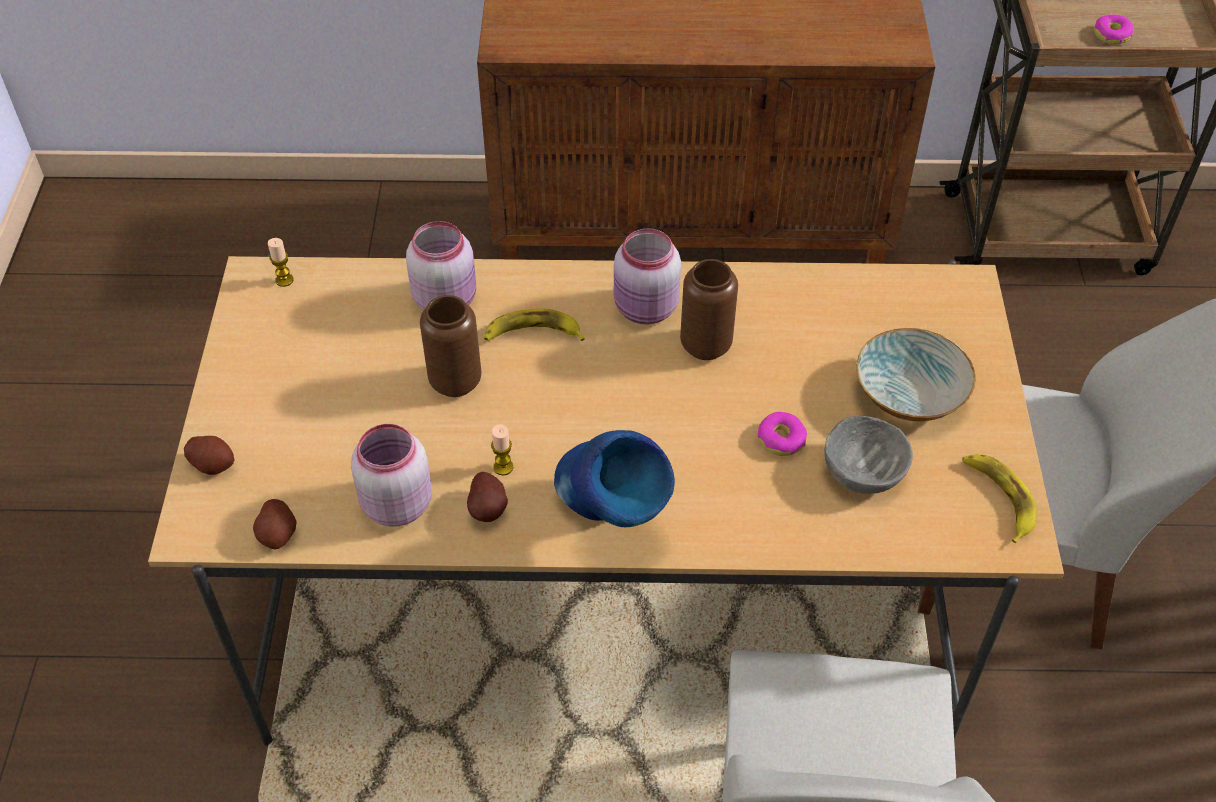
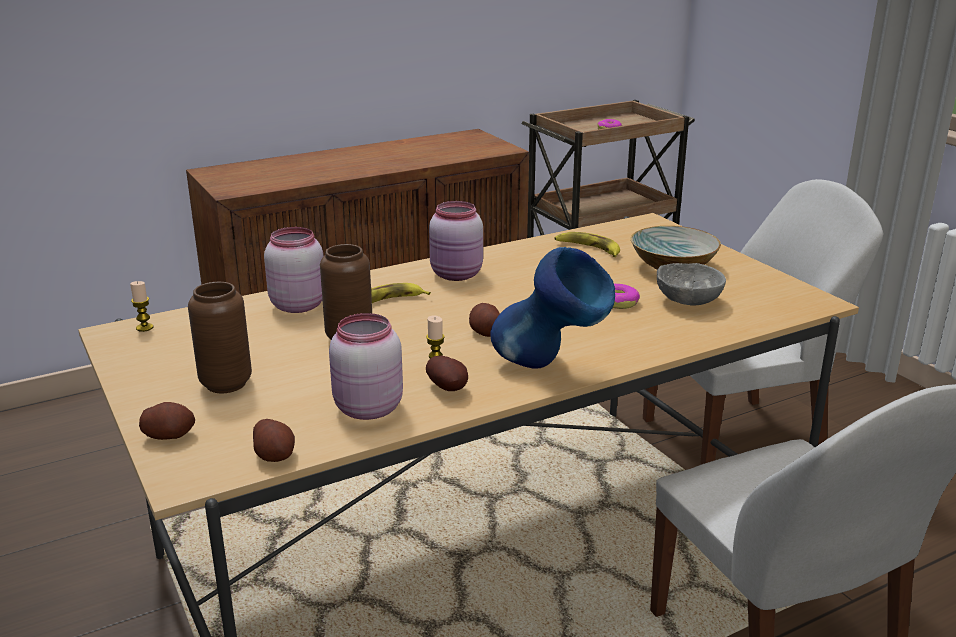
camera: 30 degrees left, 25 degrees down
brown vase [680,259,738,360] -> brown vase moved to [188,282,252,393]
banana [962,454,1037,543] -> banana moved to [554,232,620,257]
none -> potato [469,303,500,337]

